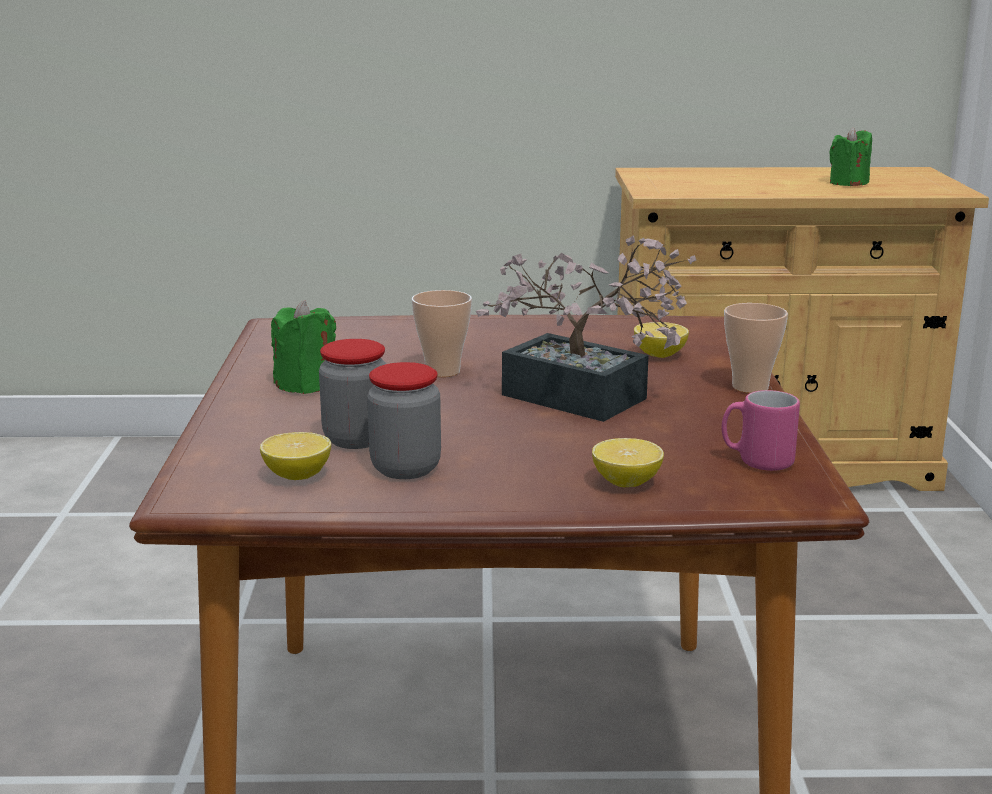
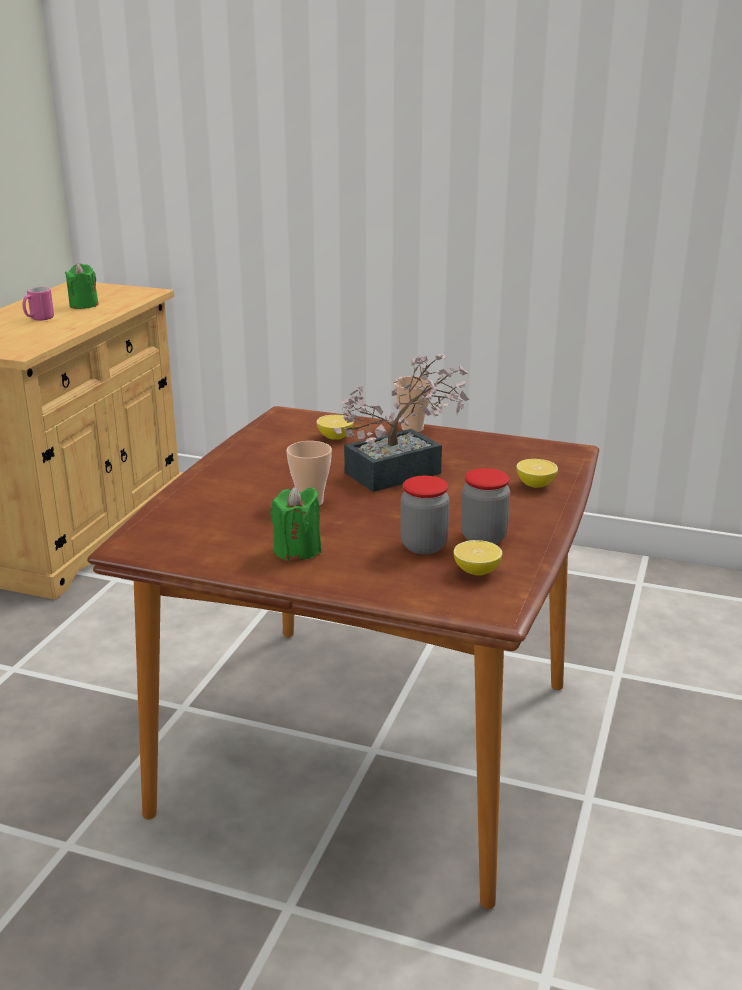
camera: 70 degrees left, 5 degrees up
pink mug [722,390,800,471] -> pink mug moved to [22,287,54,320]

